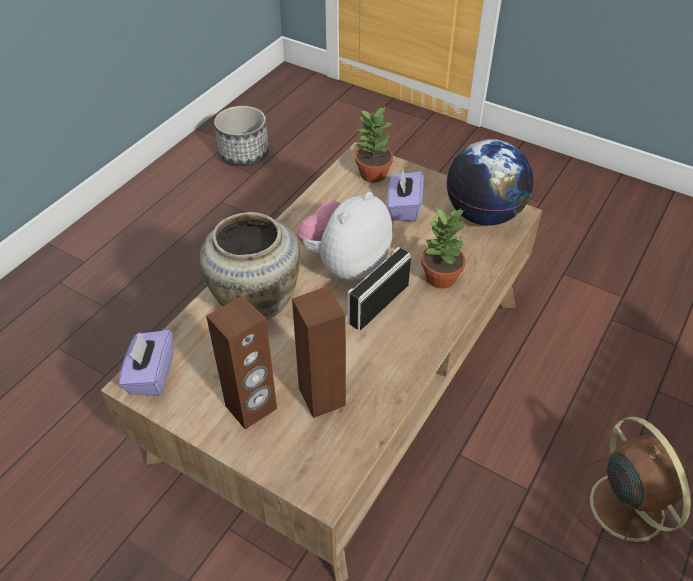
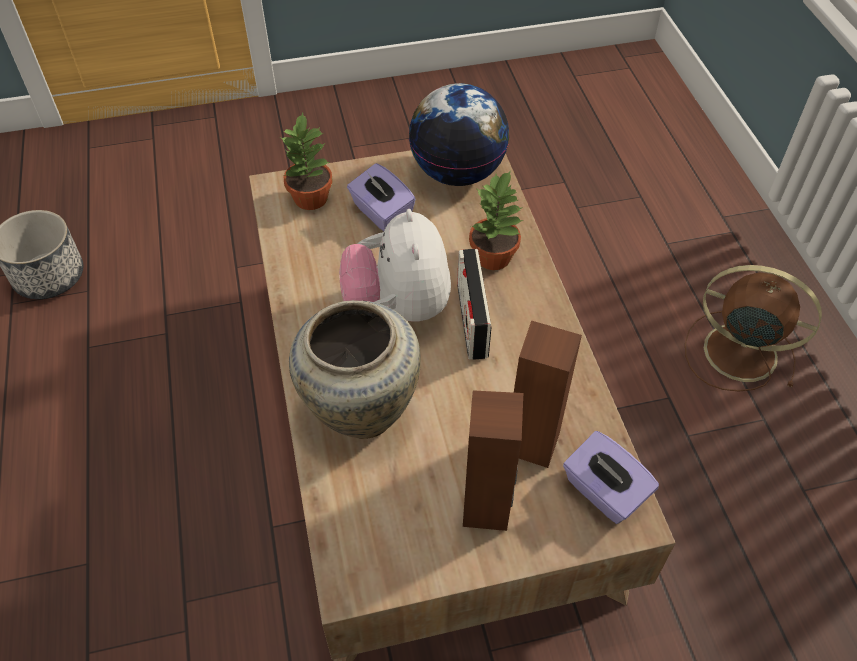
camera: 45 degrees left, 5 degrees up
purple tissue box [119,330,173,396] -> purple tissue box moved to [563,431,659,524]

